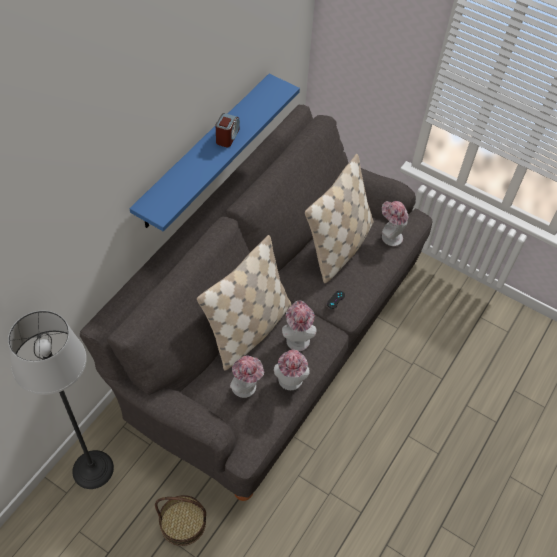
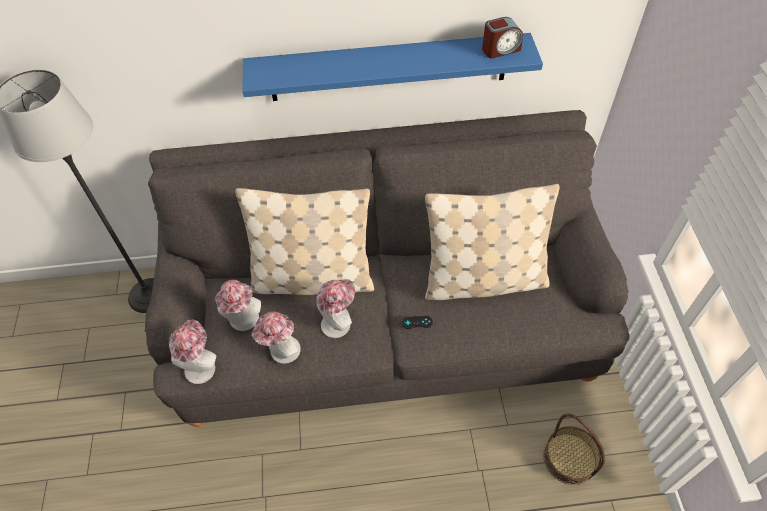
camera: 55 degrees right, 0 degrees up
basket [155,495,206,546] -> basket moved to [543,413,605,485]
alarm clock [216,113,240,147] -> alarm clock moved to [482,17,523,58]
hat [382,201,408,246] -> hat moved to [169,320,216,384]

